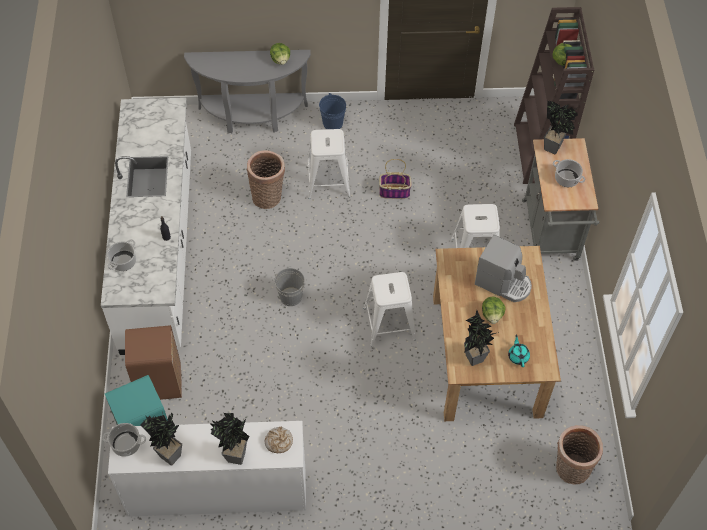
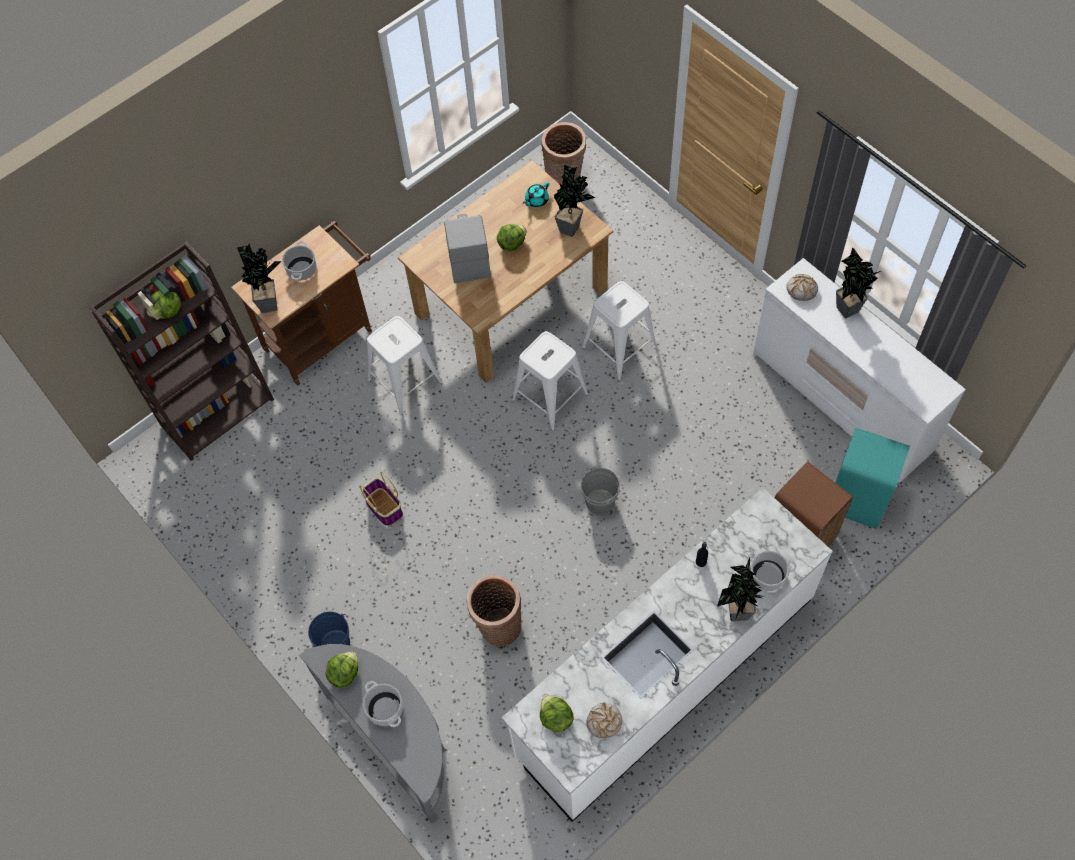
camera: 125 degrees left, 5 degrees up
cooking pot [102,423,146,457] -> cooking pot moved to [363,681,403,727]
potted plant [140,411,182,466] -> potted plant moved to [717,557,764,621]
white stool [307,129,350,199] -> white stool moved to [582,281,657,380]
grey cart [522,138,599,261] -> brown cart [231,221,372,386]
none -> lettuce [540,695,574,732]
none -> bread [586,702,622,738]

